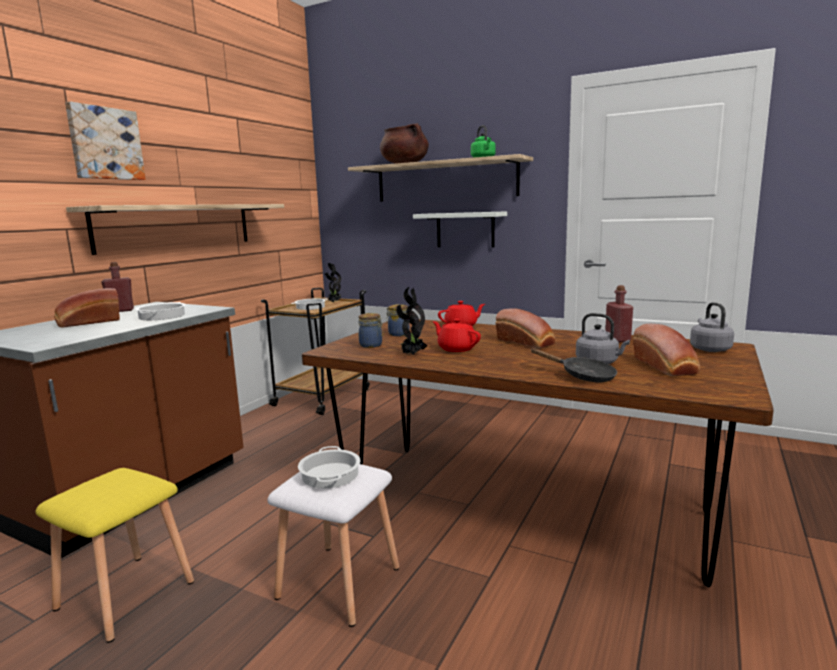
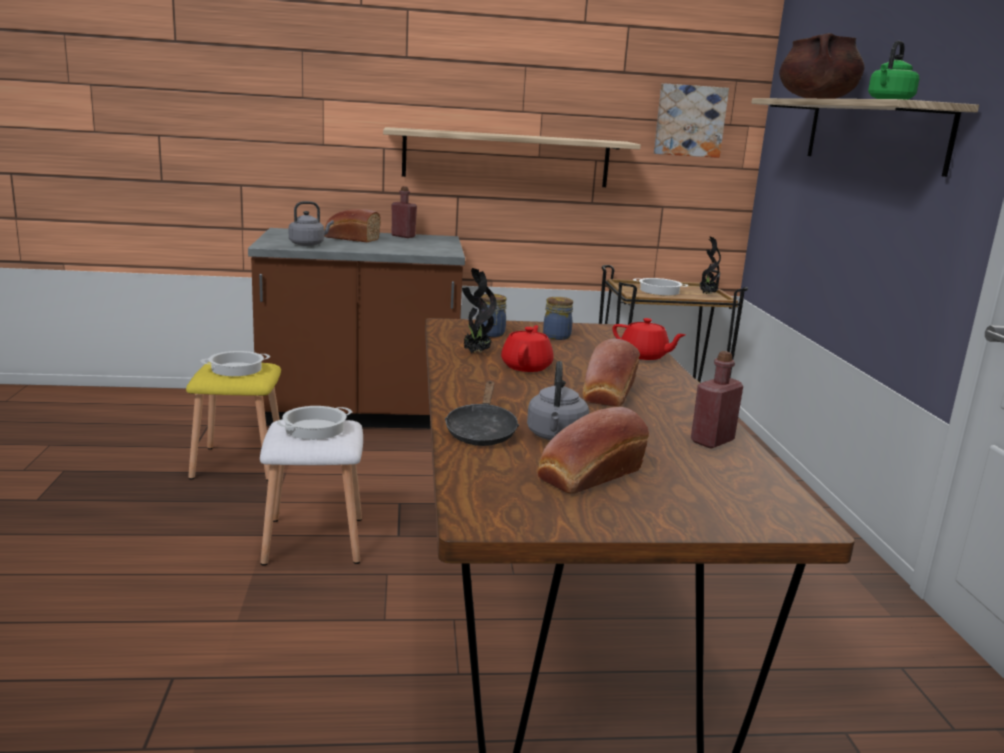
camera: 55 degrees right, 5 degrees up
picture [65,102,146,180] -> picture moved to [654,83,729,158]
cooking pot [135,302,186,320] -> cooking pot moved to [201,351,270,376]
white shelf [413,211,507,247] -> none
grey kettle [690,302,734,352] -> grey kettle moved to [289,201,334,246]

